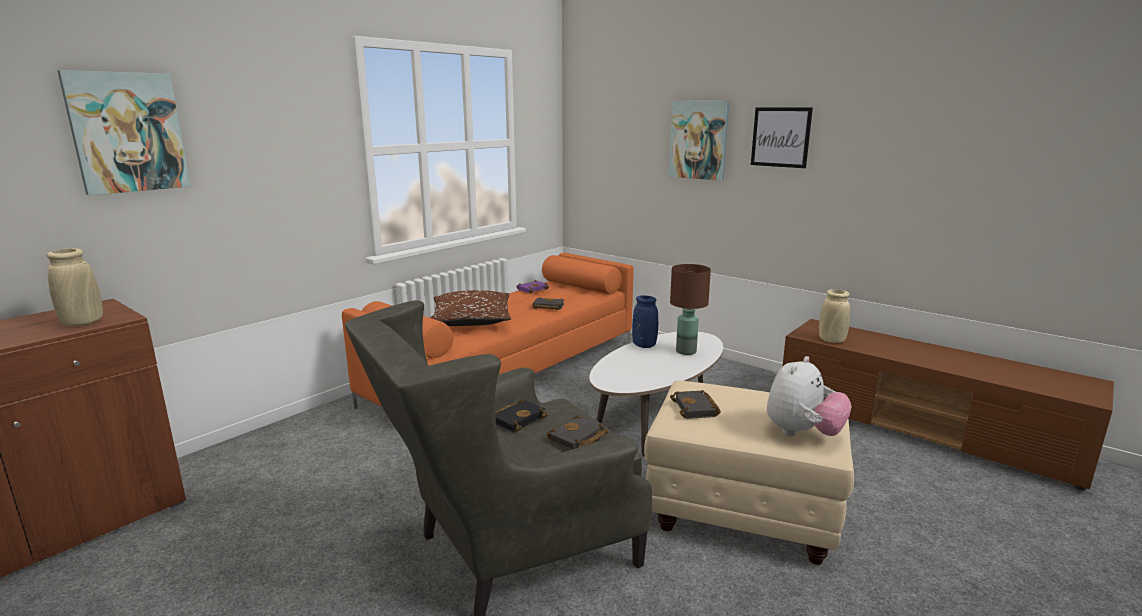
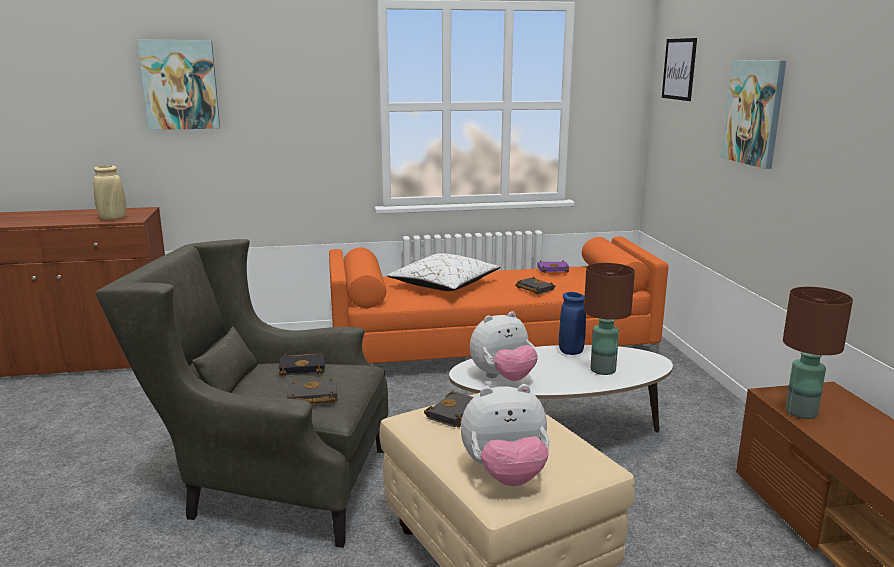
camera: 40 degrees right, 0 degrees up
brown pillow [431,290,511,326] -> white pillow [387,253,501,291]
picture [751,107,813,168] -> picture moved to [662,38,697,101]
beige vase [819,289,850,343] -> brown table lamp [783,287,853,419]
none -> plush toy [470,311,538,381]

